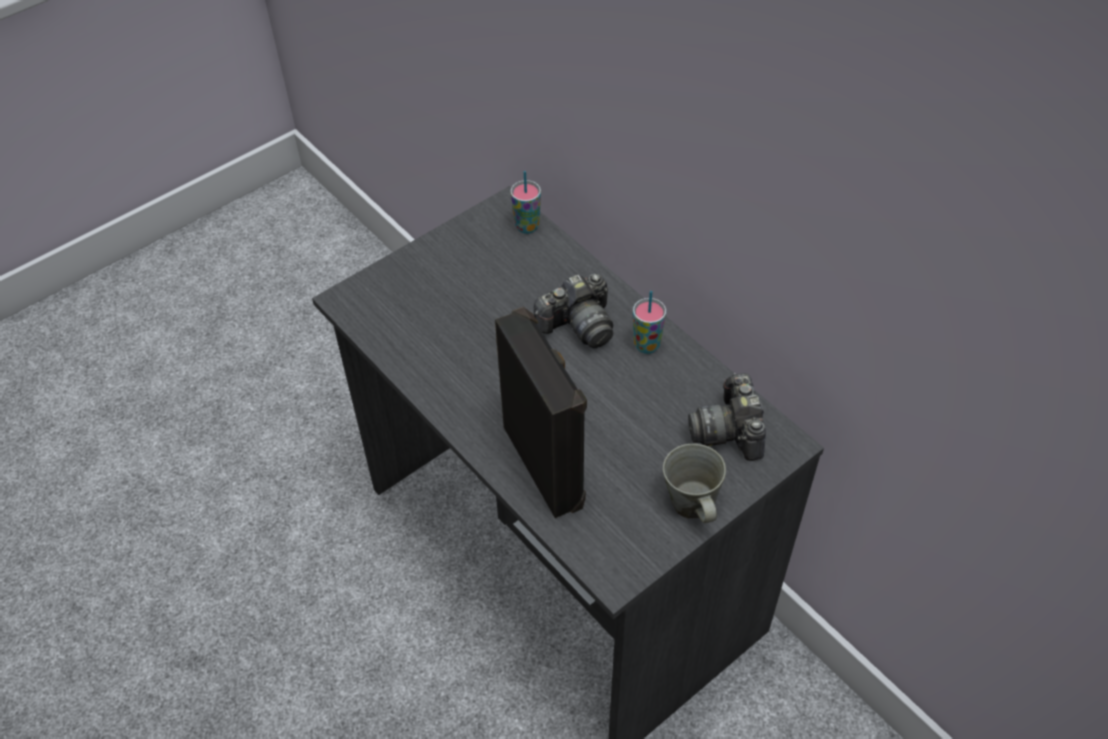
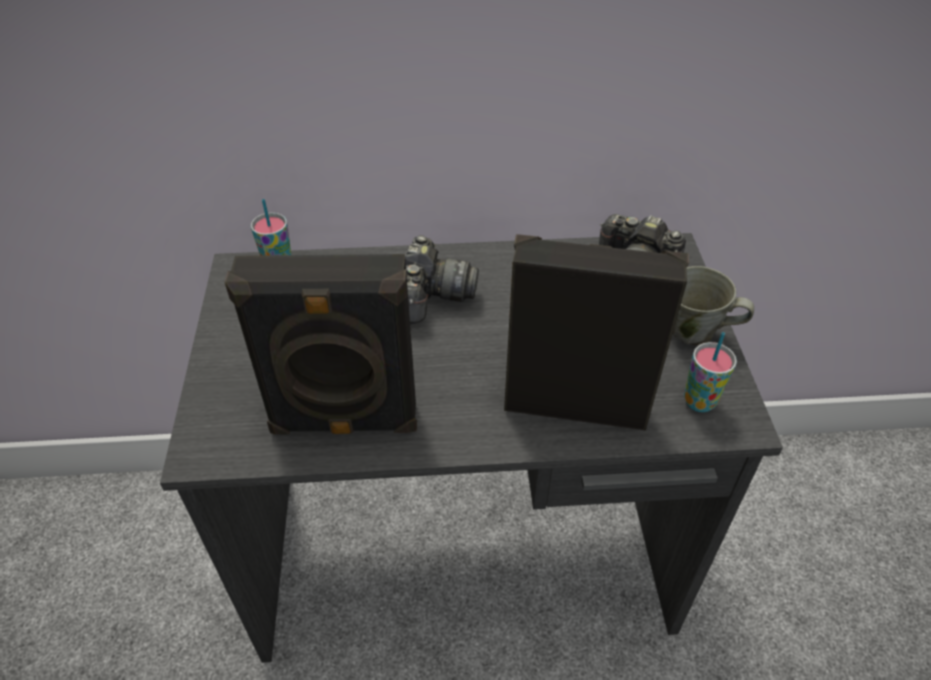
camera: 55 degrees left, 5 degrees down
cup [633,291,666,354] -> cup moved to [684,332,737,412]
none -> black speaker [224,254,417,435]

